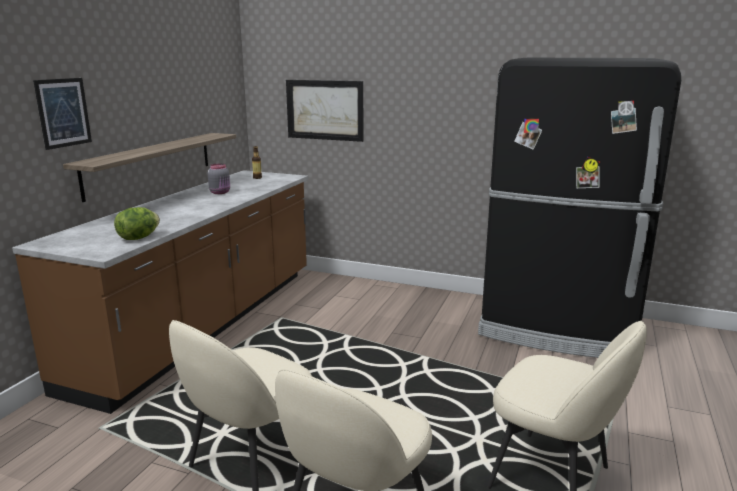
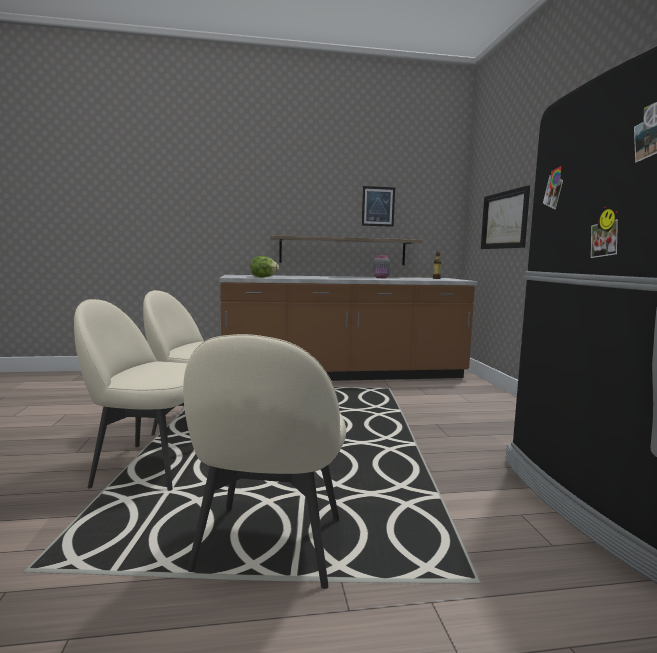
camera: 60 degrees right, 10 degrees down
picture [33,78,92,150] -> picture moved to [362,186,395,227]

